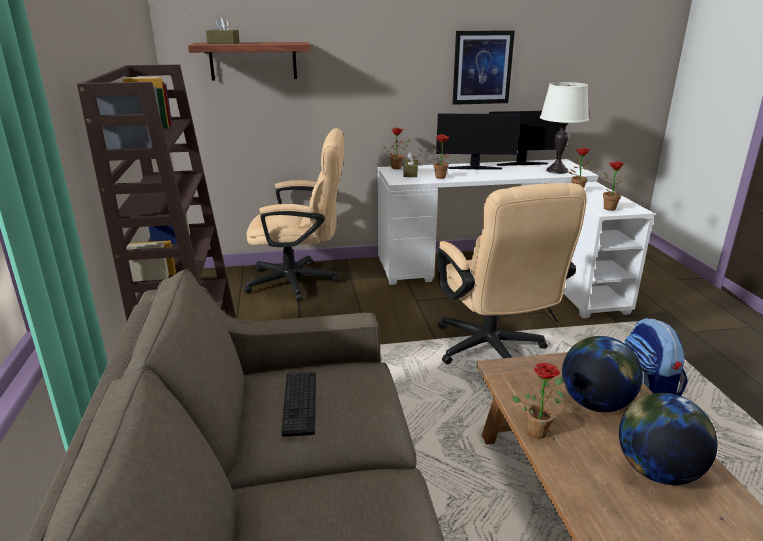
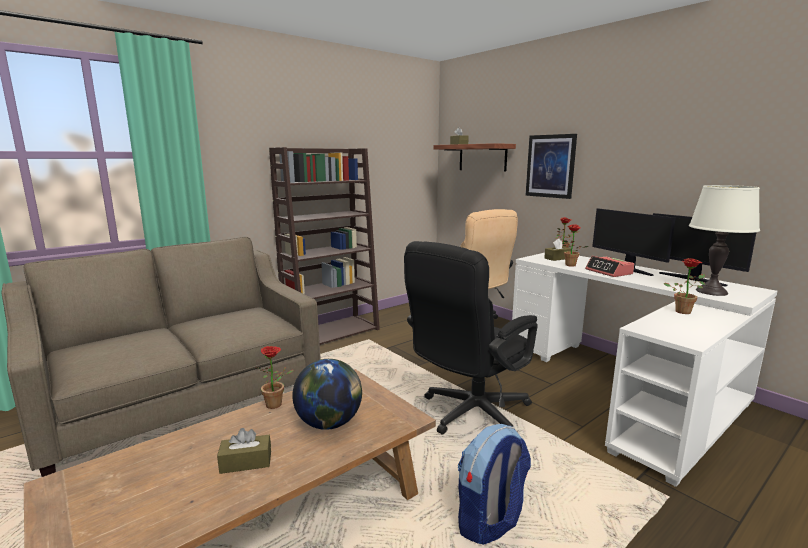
camera: 60 degrees right, 10 degrees down
keyboard [282,372,316,437] -> none
beige office chair [438,183,587,364] -> black office chair [404,241,538,434]
picture [452,30,515,105] -> picture moved to [526,134,577,199]
potted plant [603,161,628,211] -> none
globe [619,393,718,485] -> brown tissue box [217,428,271,474]
none -> alarm clock [585,256,634,277]

